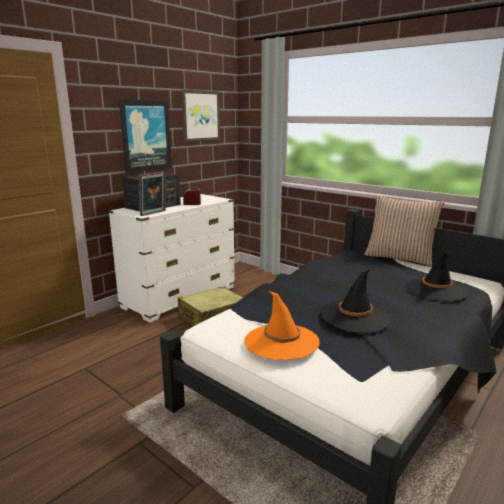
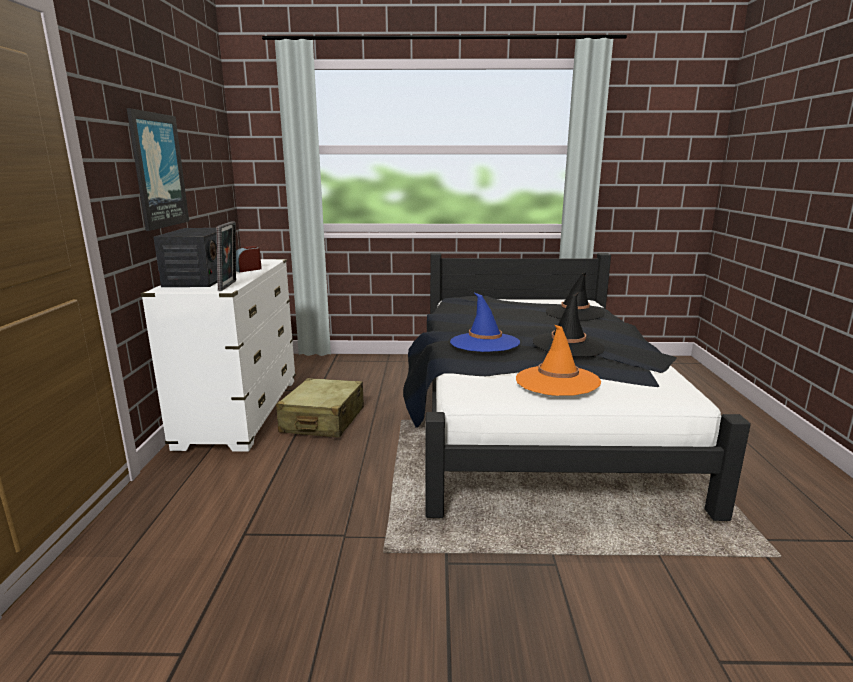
camera: 40 degrees left, 0 degrees up
picture [181,90,220,142] -> none
pillow [364,195,445,267] -> none
none -> blue hat [450,293,520,352]

